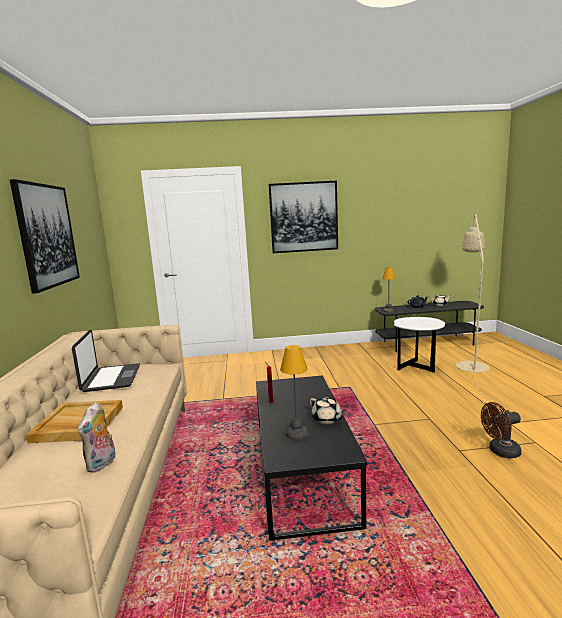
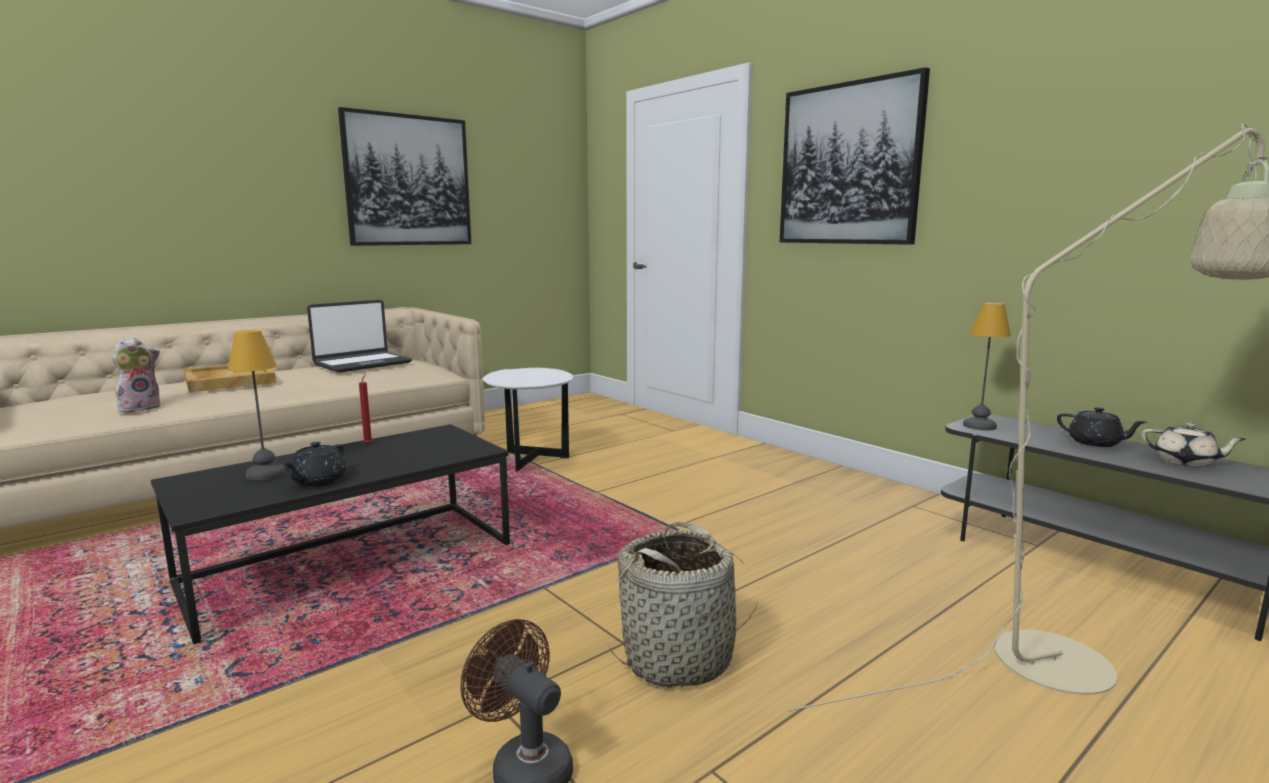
camera: 55 degrees right, 0 degrees up
plush toy [77,402,116,473] -> plush toy turned 150 degrees clockwise [112,338,160,412]
beige teapot [310,397,346,424] -> black teapot [283,442,346,487]
white side table [394,317,445,373] -> white side table moved to [482,368,573,472]
none -> basket [609,521,758,688]

